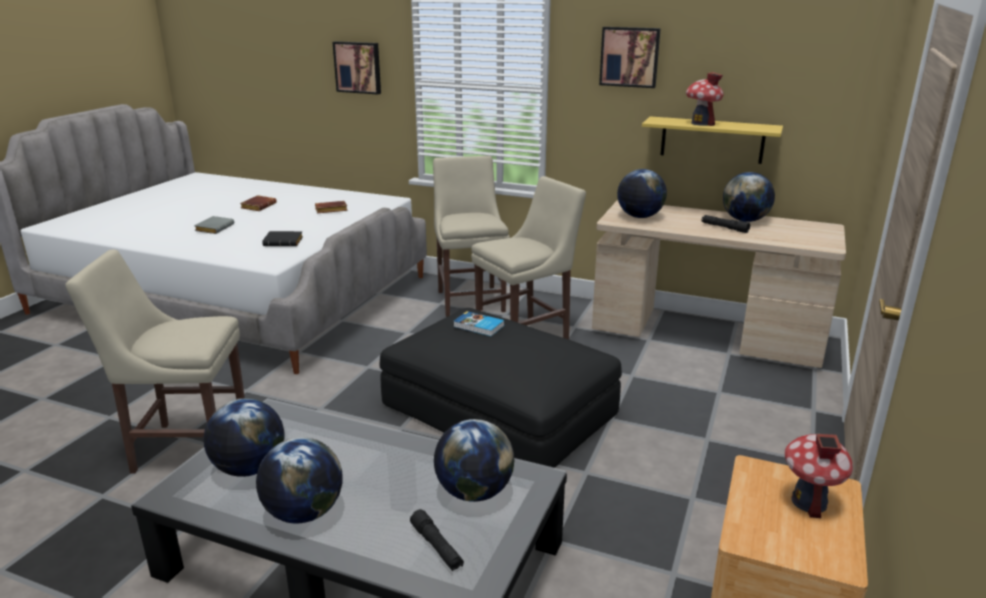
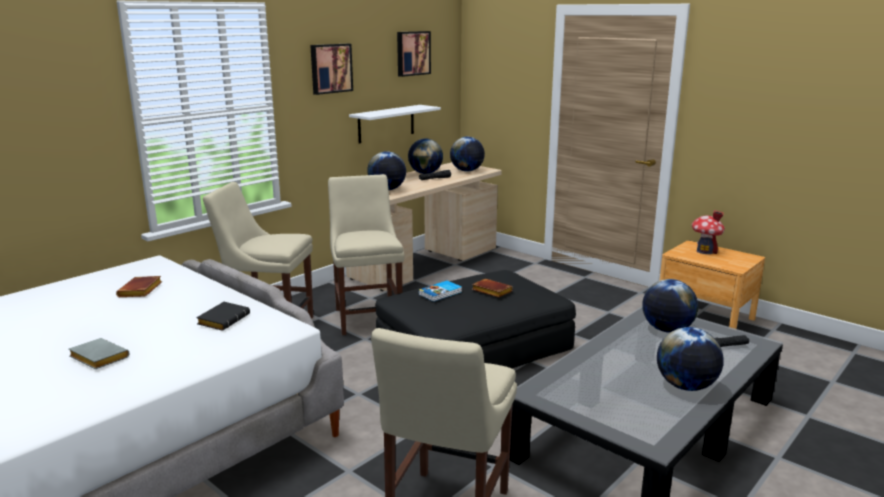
camera: 70 degrees left, 5 degrees down
globe [204,398,284,477] -> globe moved to [450,137,485,172]
brown book [240,195,277,211] -> brown book moved to [472,279,513,297]
picture [332,41,381,94] -> picture moved to [397,31,431,77]
yellow shelf [642,116,783,164] -> white shelf [349,105,441,143]
toy house [686,72,724,126] -> none

